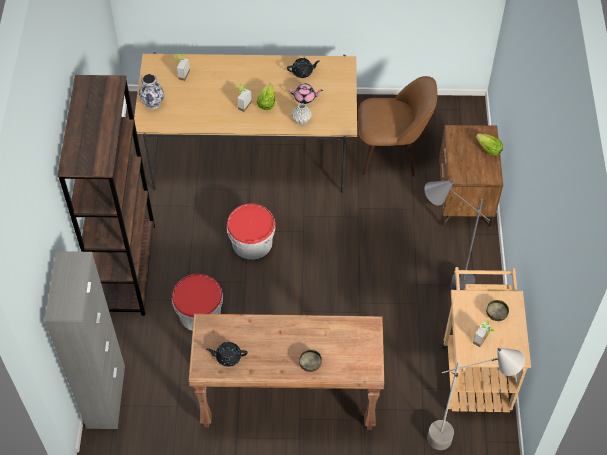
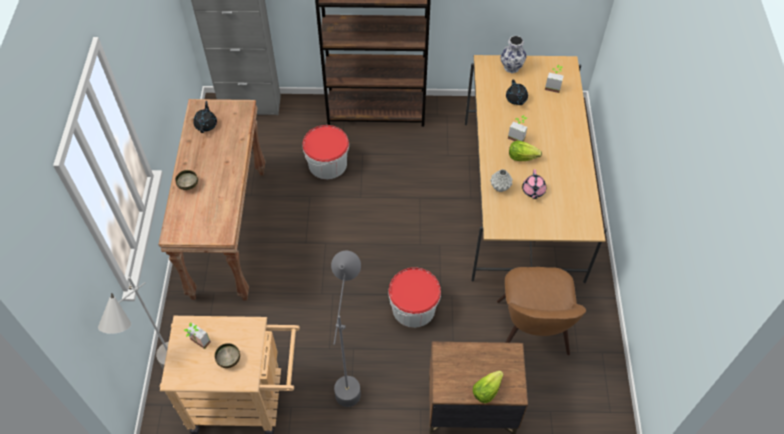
camera: 90 degrees right, 0 degrees up
bucket [227,204,275,260] -> bucket moved to [388,267,441,328]
black teapot [287,58,320,78] -> black teapot moved to [506,80,528,105]

